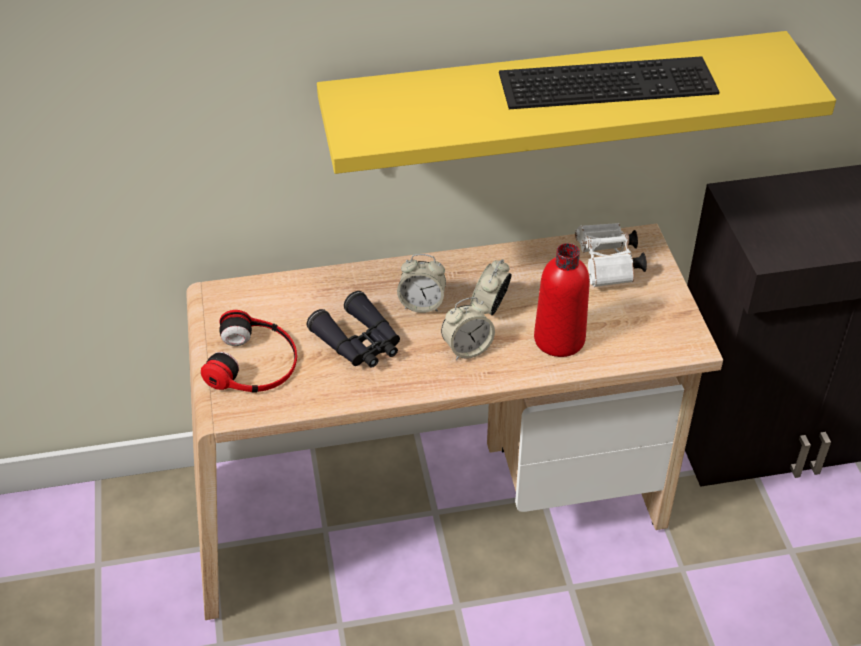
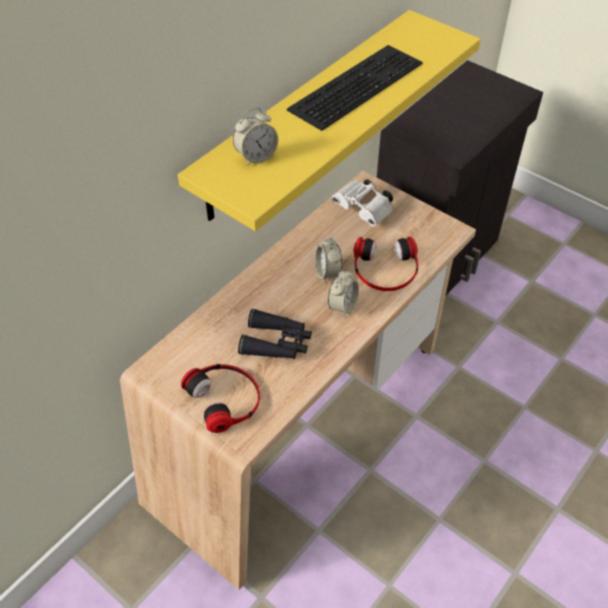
camera: 40 degrees left, 5 degrees up
alarm clock [397,254,446,313] -> alarm clock moved to [233,108,278,166]
red bottle [534,243,590,357] -> headphones [353,237,418,291]

